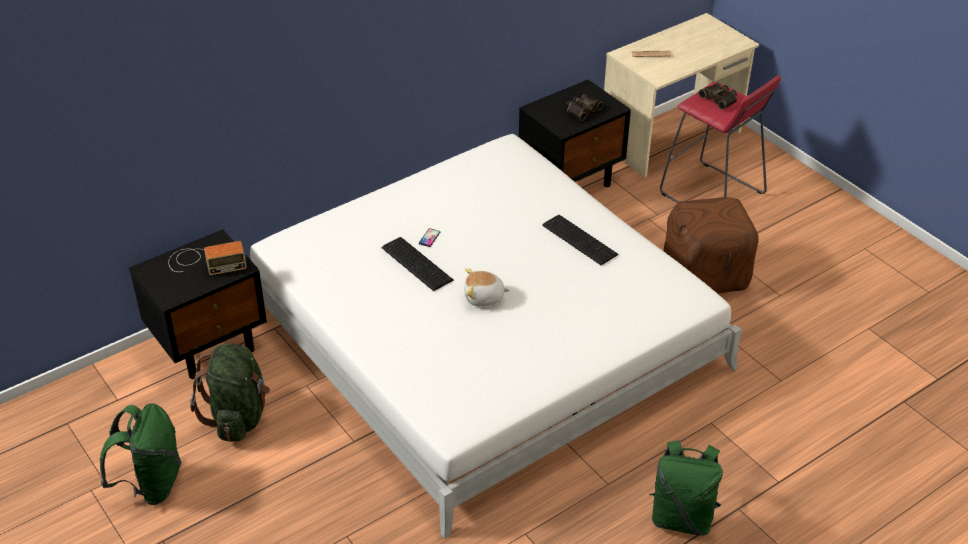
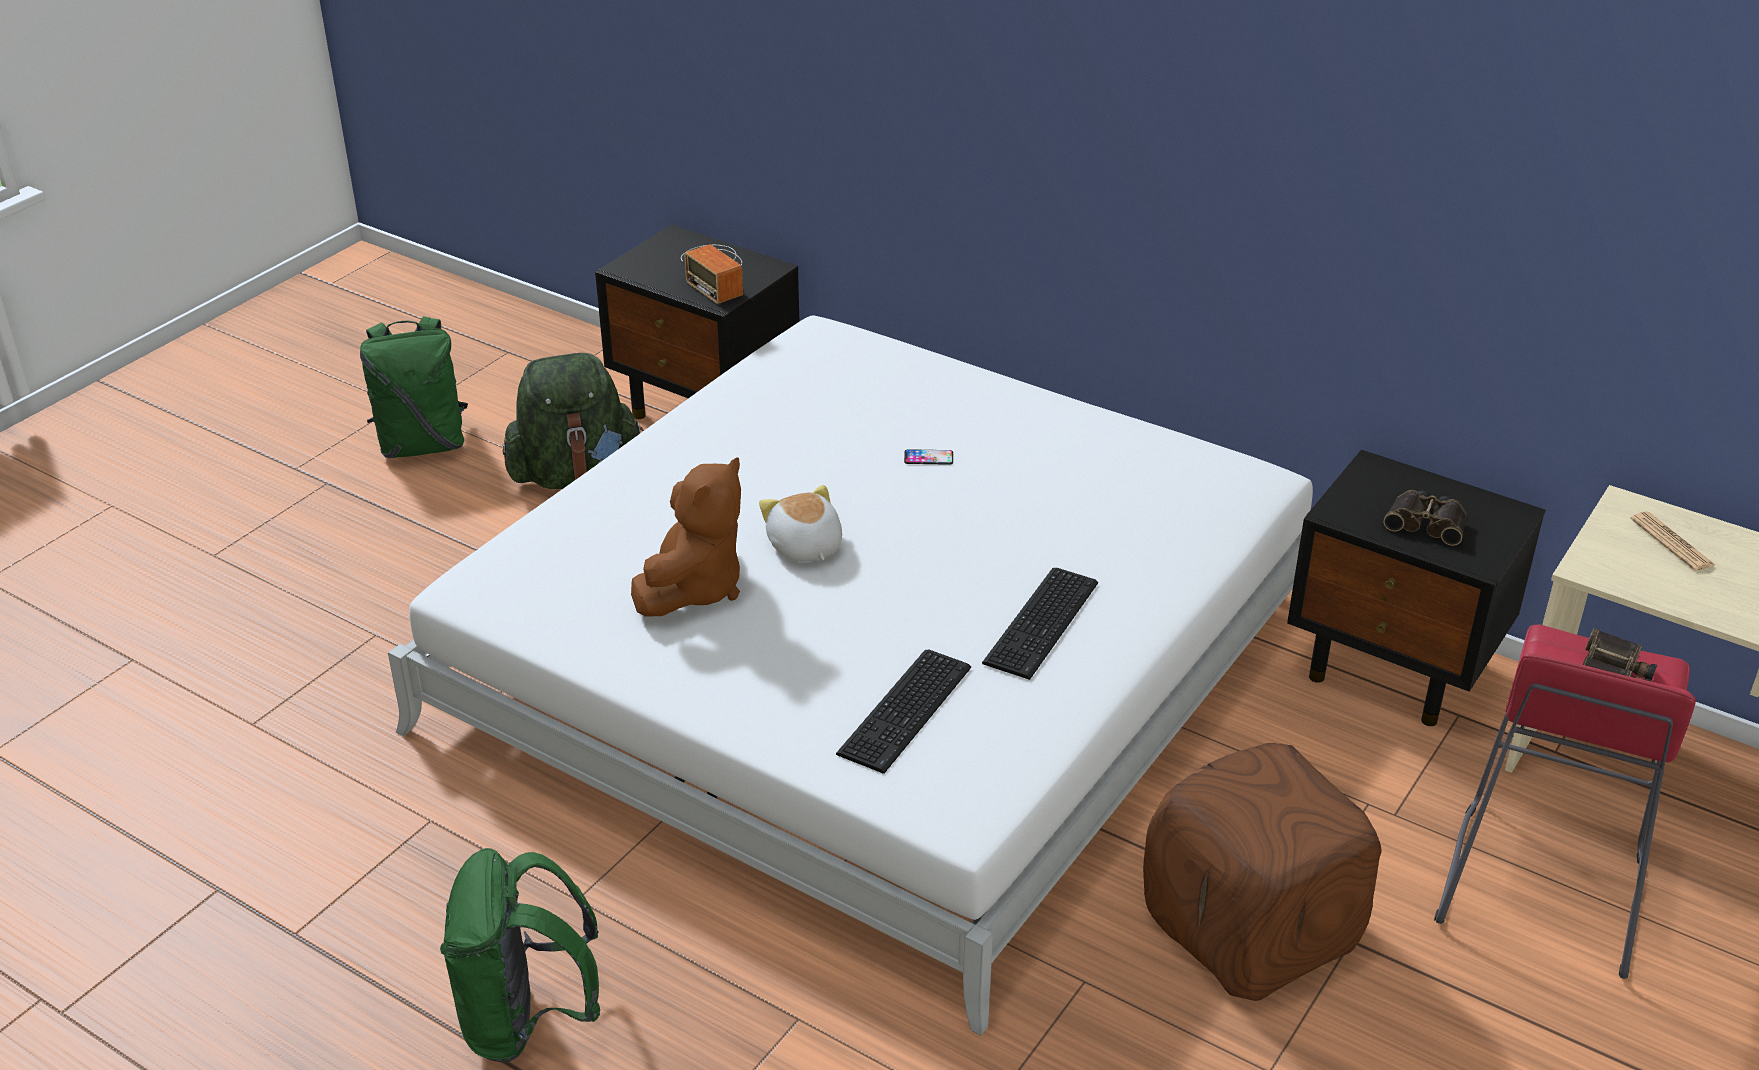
camera: 70 degrees right, 5 degrees down
keyboard [381,237,454,291] -> keyboard moved to [836,650,971,774]
none -> brown plush toy [631,457,741,616]

